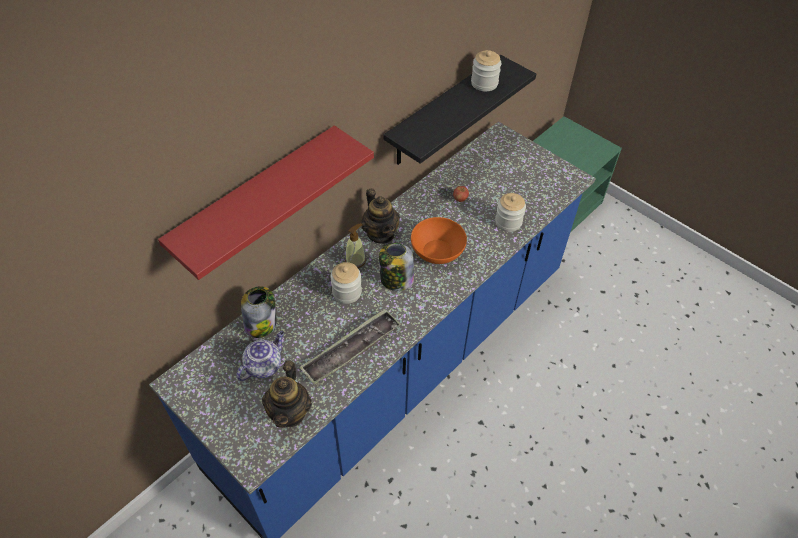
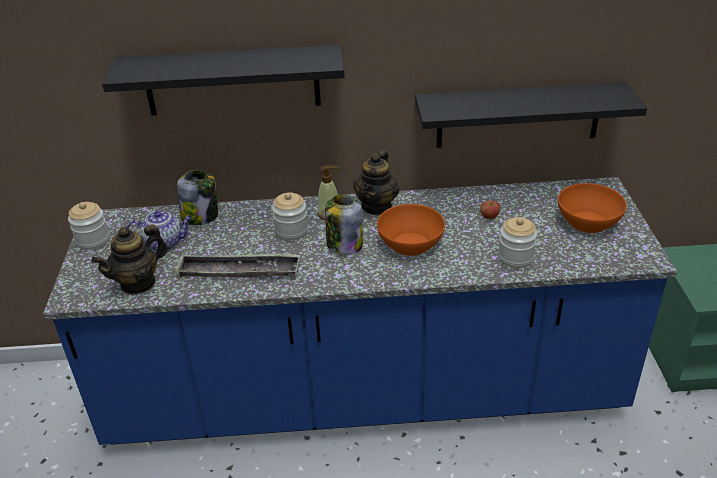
camera: 45 degrees right, 15 degrees down
red shelf [158,125,374,280] -> black shelf [102,44,345,116]
jar [471,50,501,91] -> jar moved to [68,202,109,250]
none -> orange bowl [558,183,627,233]

